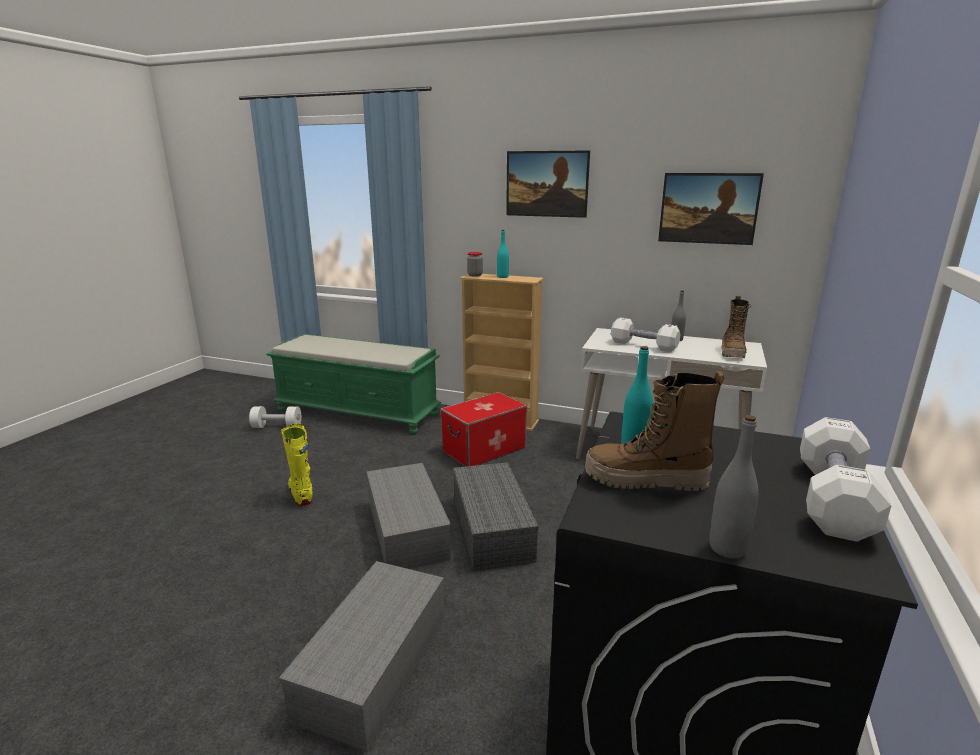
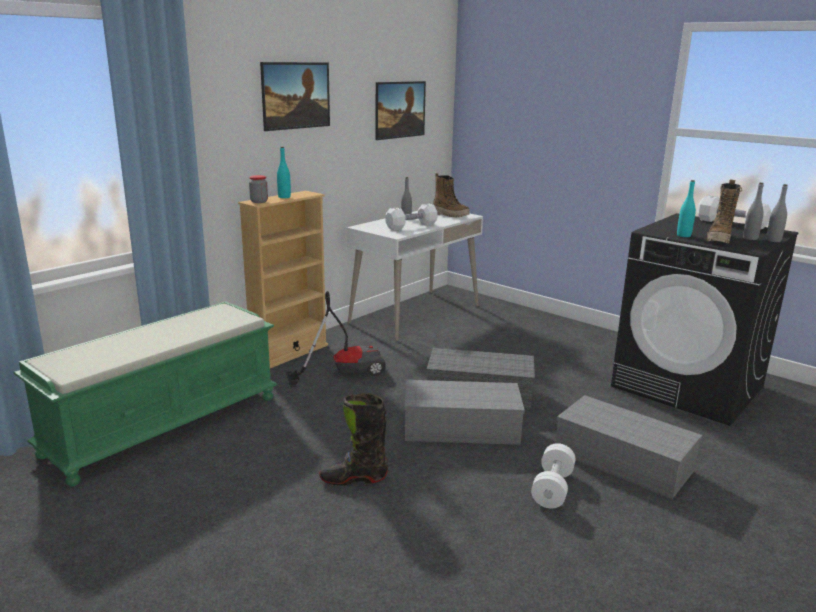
camera: 70 degrees left, 0 degrees up
white dumbbell [249,406,301,428] -> white dumbbell moved to [531,443,576,508]
yellow boot [281,423,313,506] -> black boot [319,393,388,485]
storage box [440,392,527,467] -> vacuum cleaner [286,291,386,388]
none -> grey bottle [743,183,764,240]

